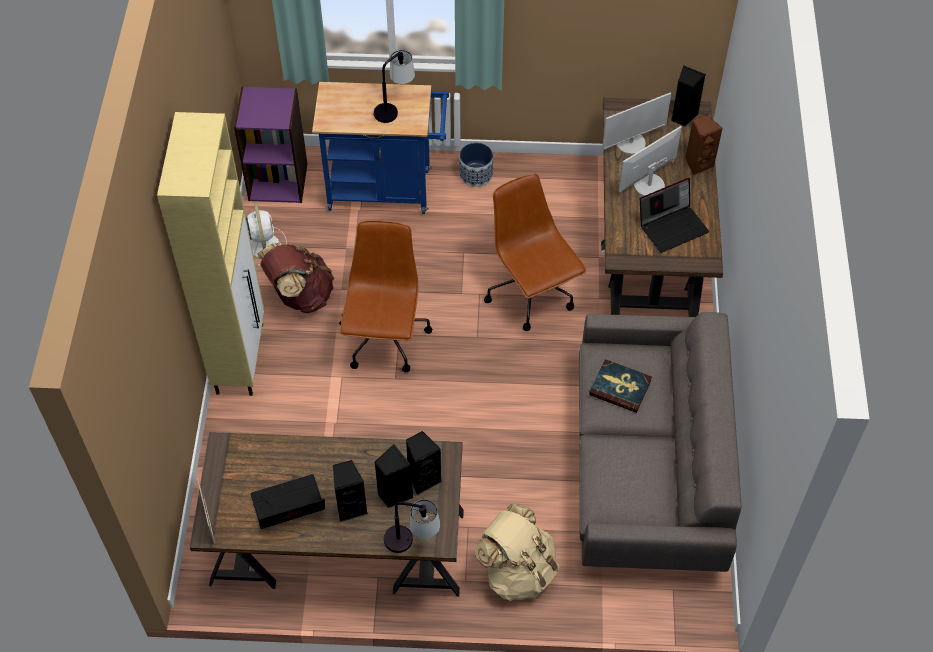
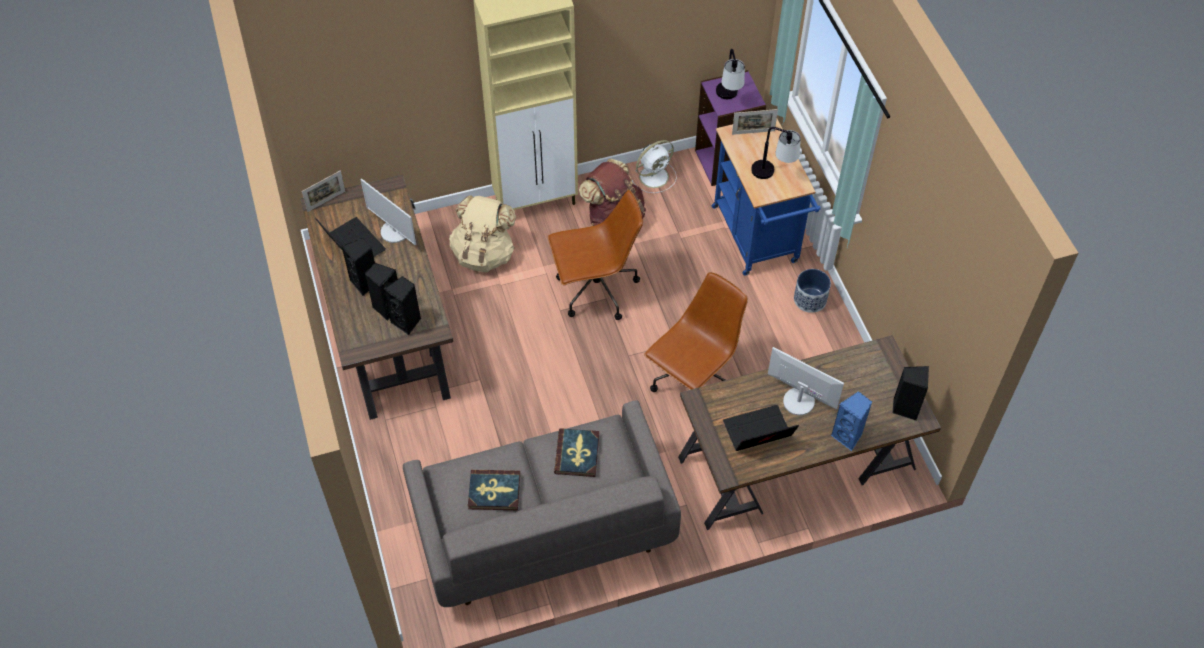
camera: 70 degrees right, 0 degrees up
table lamp [384,499,440,553] -> table lamp moved to [716,49,745,99]
beige backpack [474,503,560,601] -> beige backpack moved to [449,195,516,272]
monitor [602,92,671,155] -> monitor moved to [361,179,416,245]
laptop [640,178,709,253] -> laptop turned 120 degrees clockwise [723,405,799,451]
brown speaker [685,114,723,176] -> blue speaker [831,391,872,451]
none -> book [468,470,520,510]
none -> picture frame [732,109,778,135]

